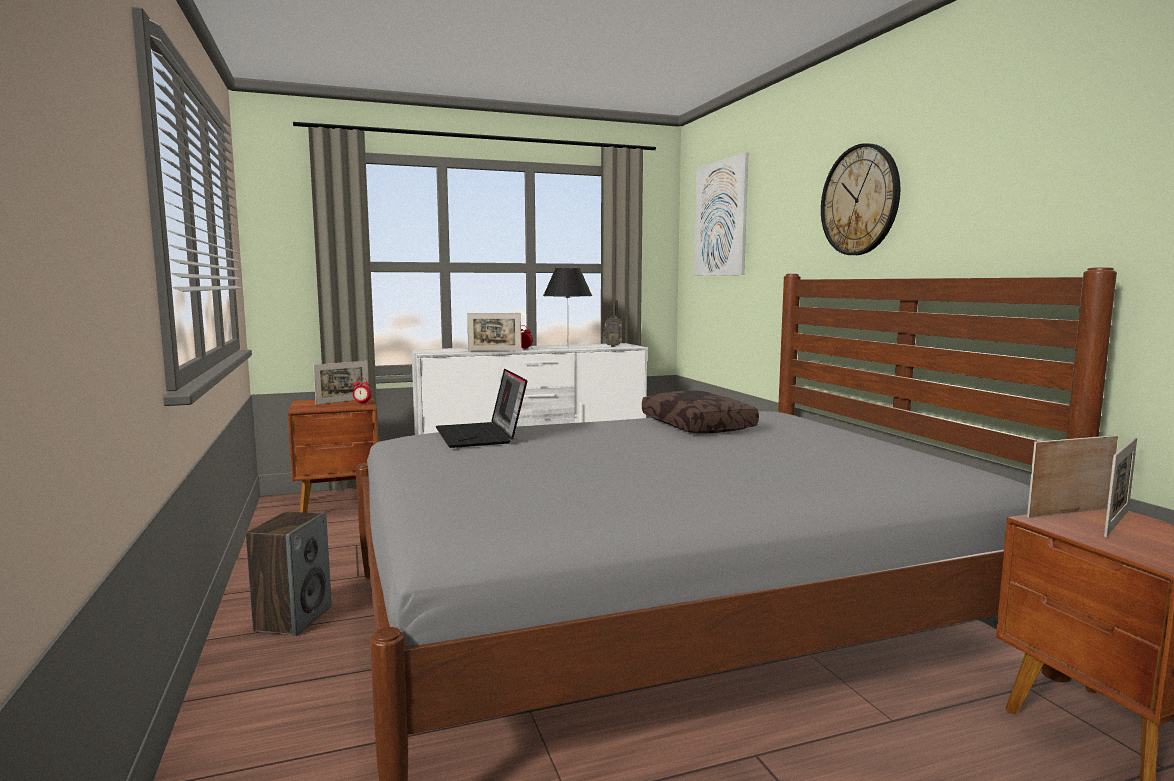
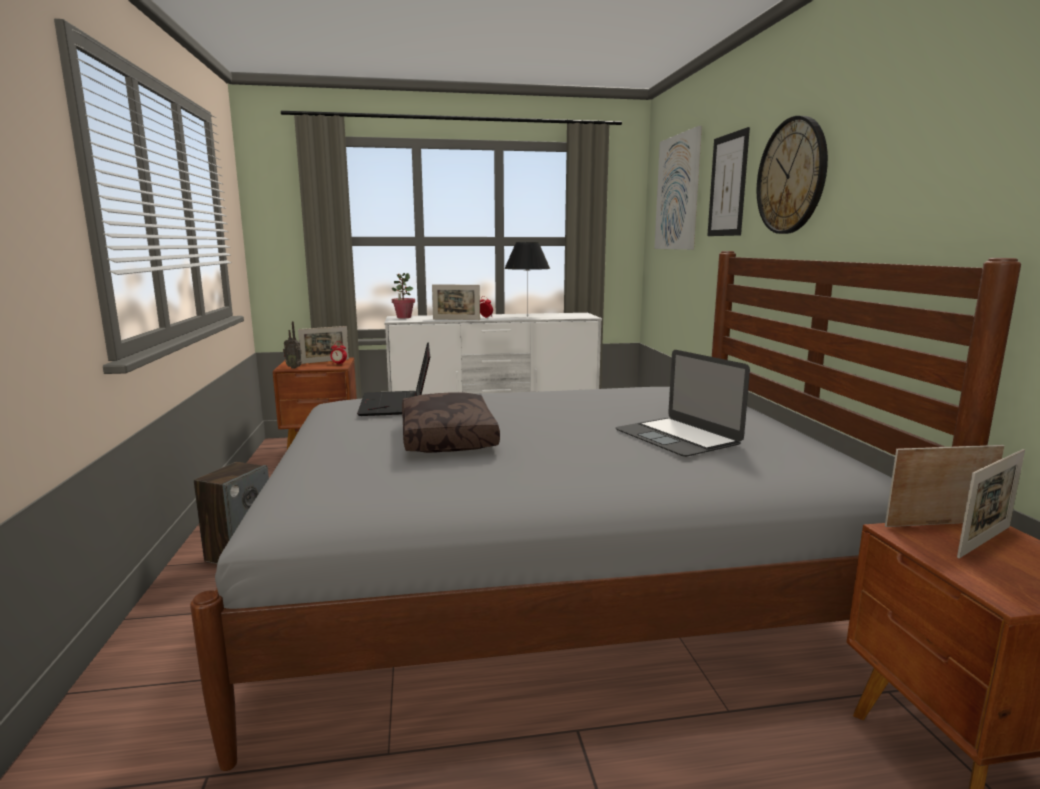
camera: 10 degrees right, 5 degrees up
radio [603,300,622,347] -> radio moved to [283,321,302,369]
brown pillow [642,391,759,434] -> brown pillow moved to [402,393,500,453]
none -> potted plant [392,273,415,318]
none -> laptop [616,350,750,457]
none -> picture [707,127,750,236]

